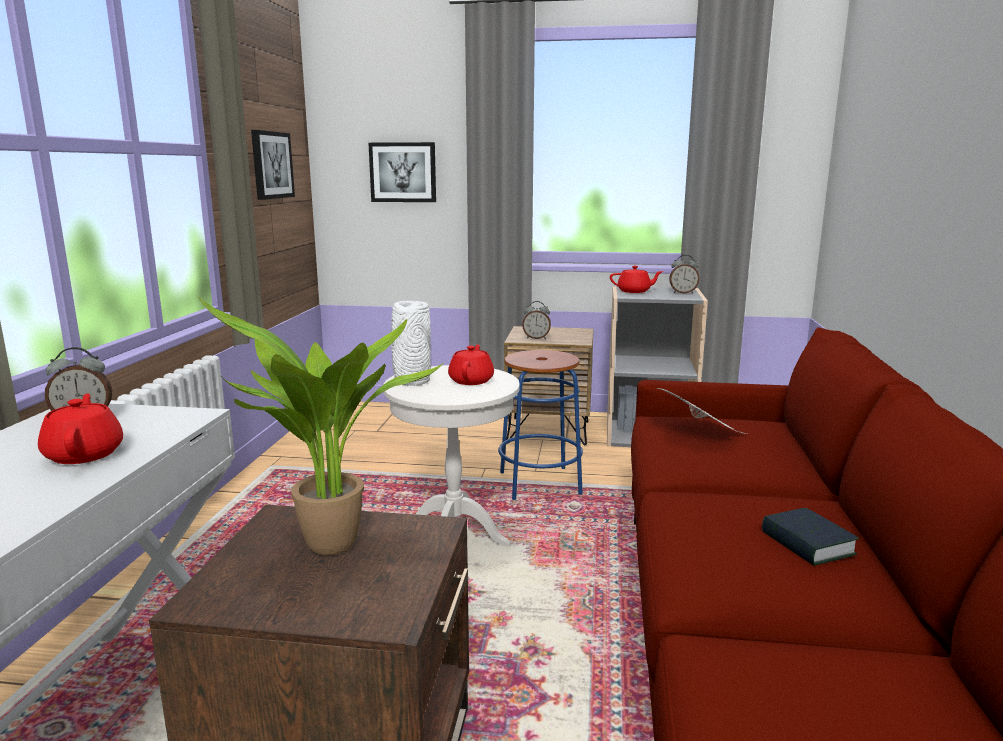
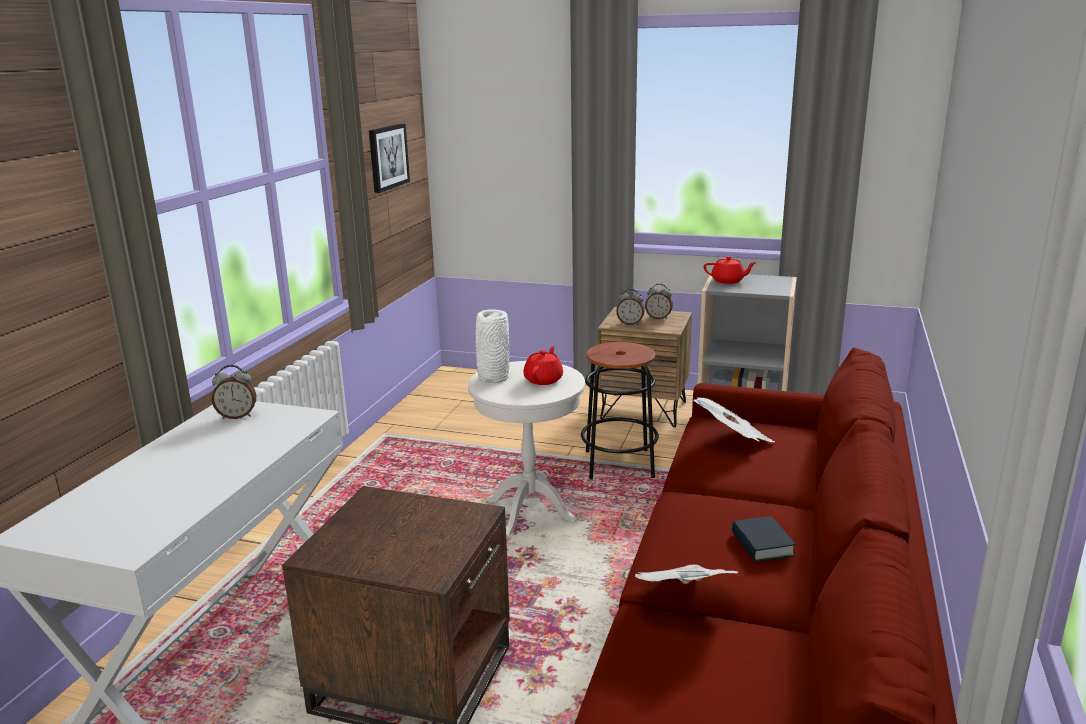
camera: 10 degrees right, 5 degrees up
red teapot [38,394,123,464] -> none
potted plant [198,296,443,556] -> none
picture [368,142,436,202] -> none
blue stool [498,350,583,500] -> black stool [581,342,659,479]
alarm clock [669,255,700,294] -> alarm clock moved to [645,284,673,320]
none -> newspaper [635,564,738,584]

